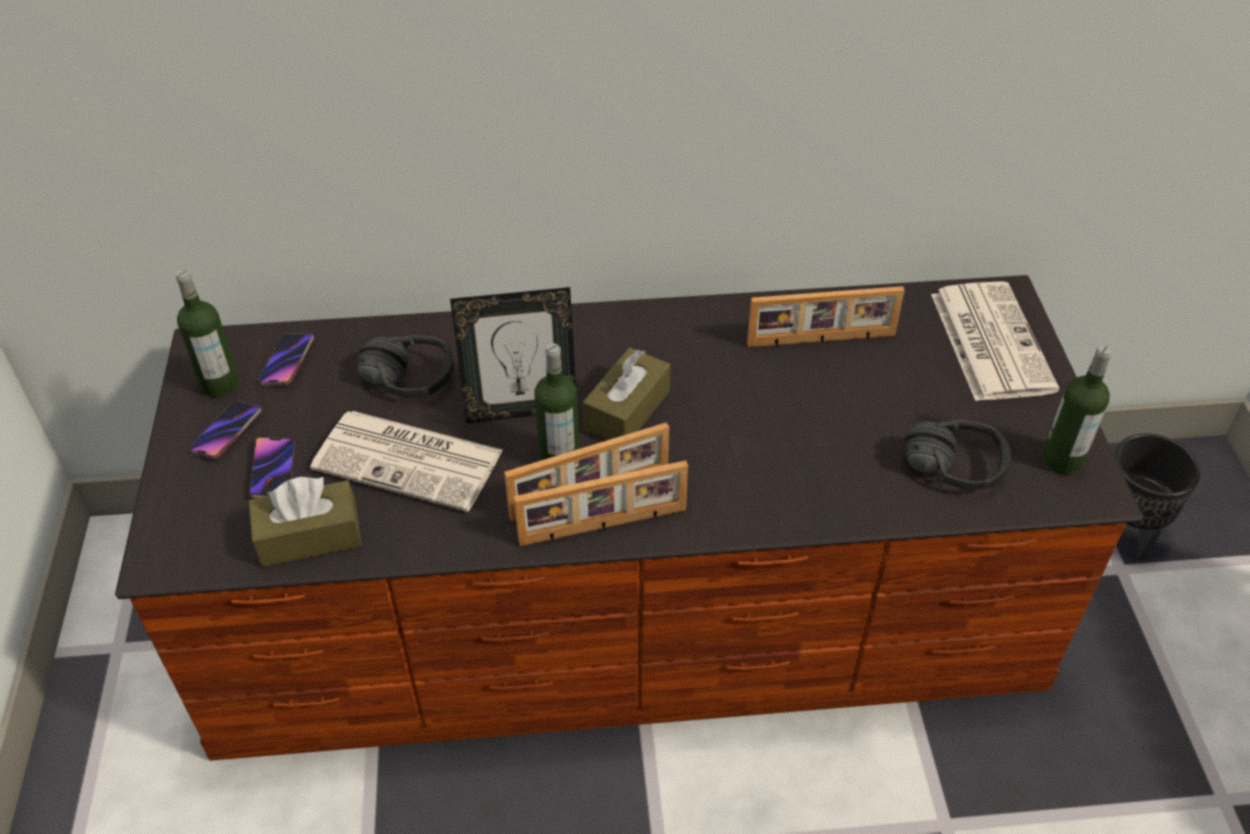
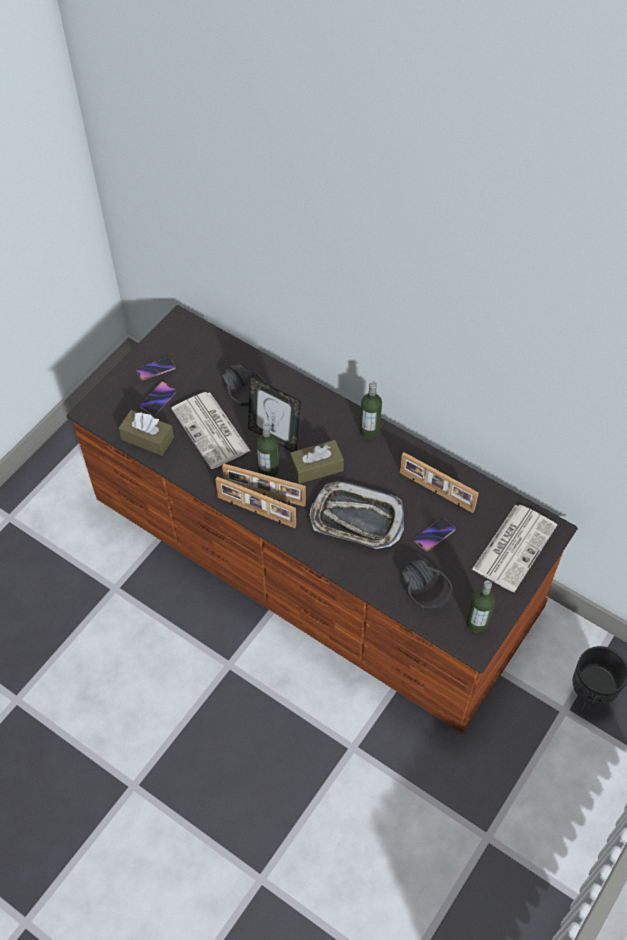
camera: 40 degrees right, 10 degrees up
bottle [176,269,239,397] -> bottle moved to [360,381,382,438]
phone [258,333,314,385] -> phone moved to [414,518,455,551]
none -> tray [309,481,404,549]

